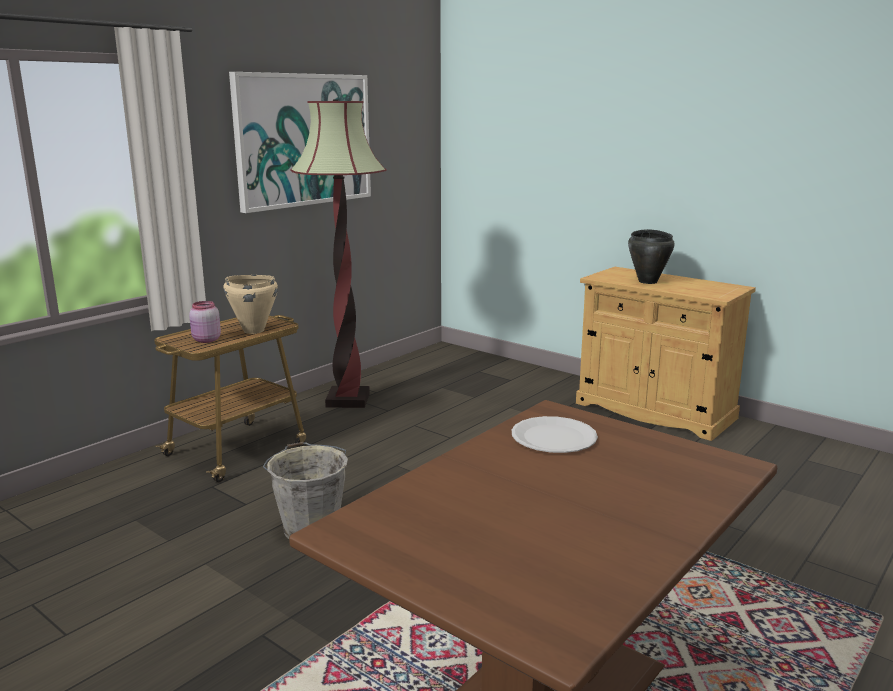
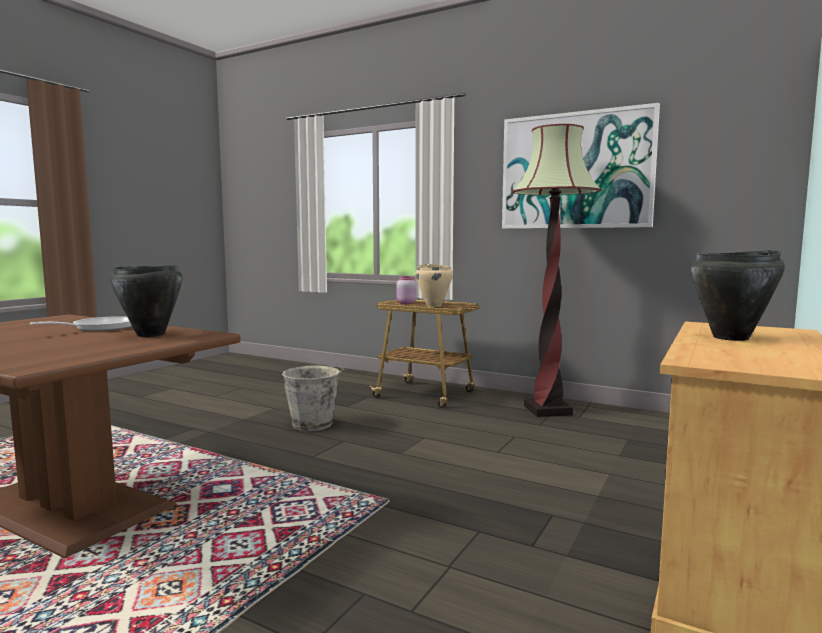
camera: 80 degrees right, 10 degrees down
white plate [512,416,598,453] -> black cooking pot [111,265,182,337]
none -> frying pan [30,316,132,331]

